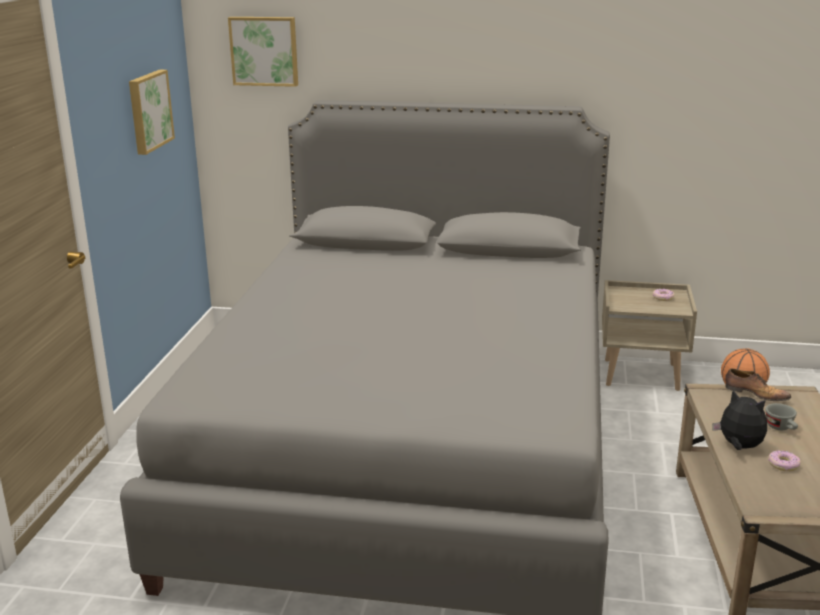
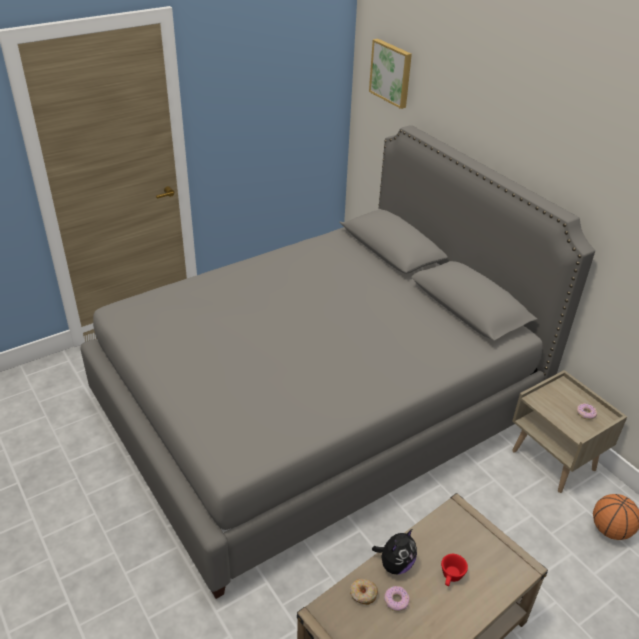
camera: 45 degrees right, 15 degrees up
picture [129,70,175,155] -> none
plush toy [712,390,767,450] -> plush toy turned 45 degrees clockwise [372,529,417,574]
shoe [725,368,791,402] -> none
grey cup [765,403,798,430] -> red cup [441,554,468,586]
none -> donut [350,579,378,605]

